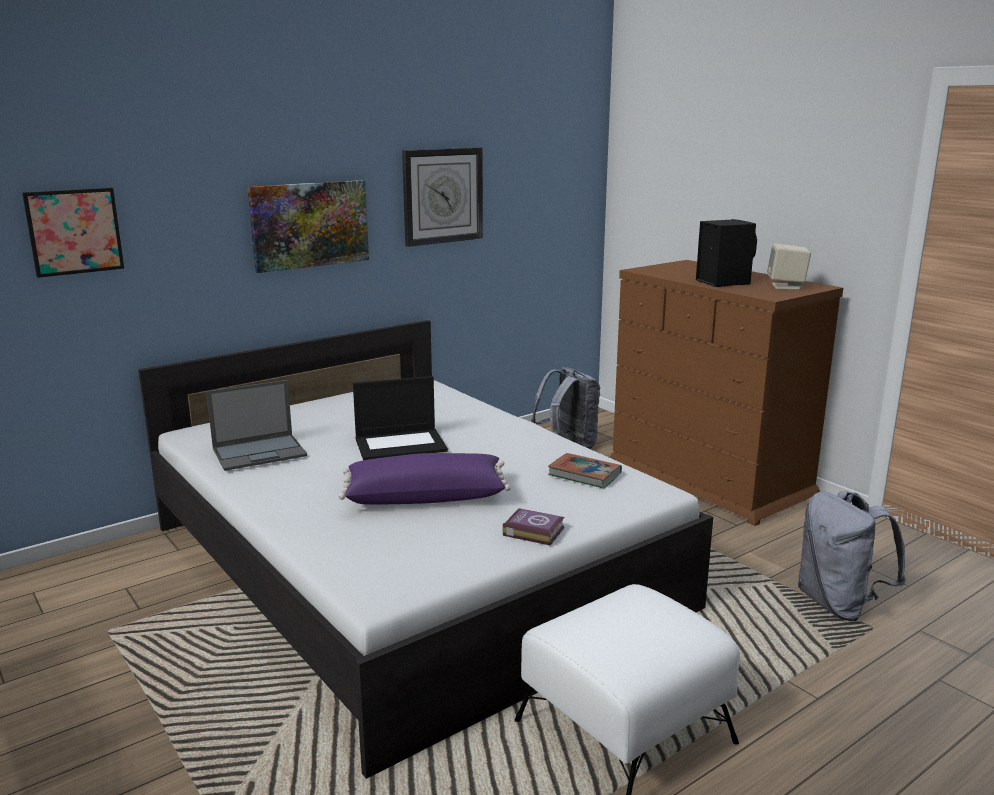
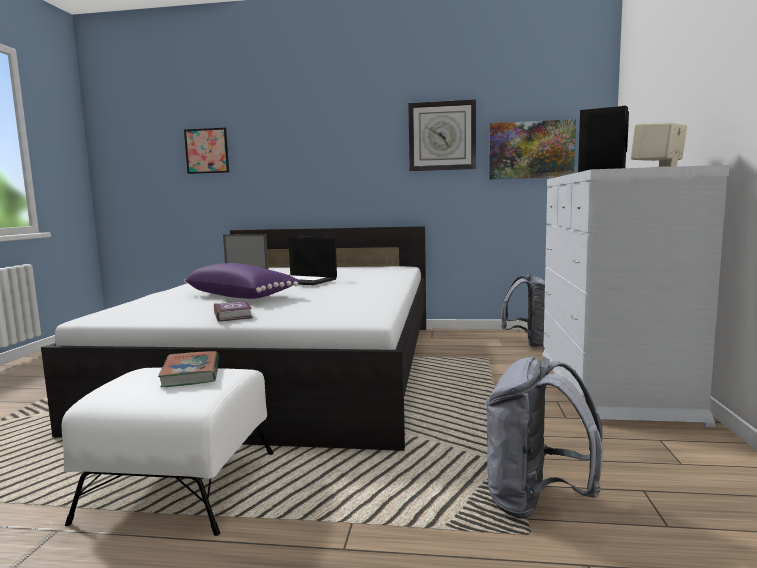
camera: 45 degrees right, 10 degrees down
picture [248,180,369,273] -> picture moved to [489,119,576,179]
book [548,453,622,489] -> book moved to [158,351,219,387]
brown dresser [609,260,843,526] -> white dresser [543,165,729,427]

